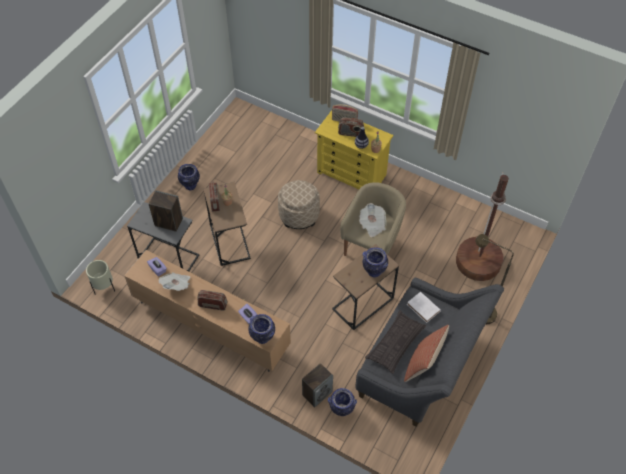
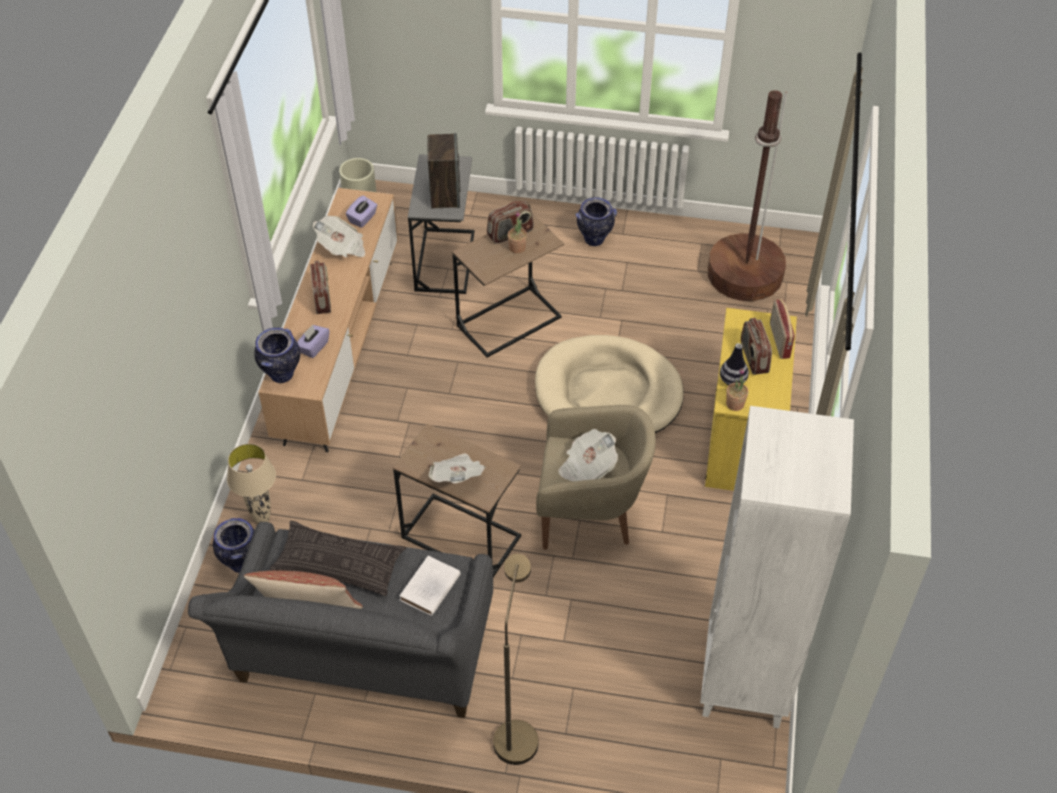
camera: 70 degrees right, 5 degrees down
beige ottoman [278,180,320,229] -> beige dog bed [535,335,684,433]
speaker [302,363,333,408] -> beige table lamp [227,444,276,524]
vase [362,247,388,277] -> newspaper [428,454,485,484]
brown floor lamp [456,172,509,281] -> brown floor lamp moved to [708,90,787,301]
none -> white bookcase [700,406,854,728]

